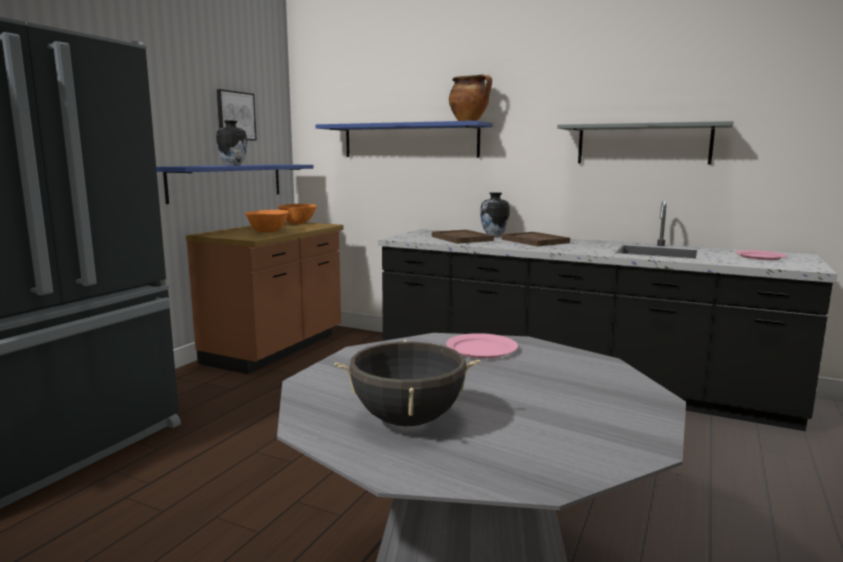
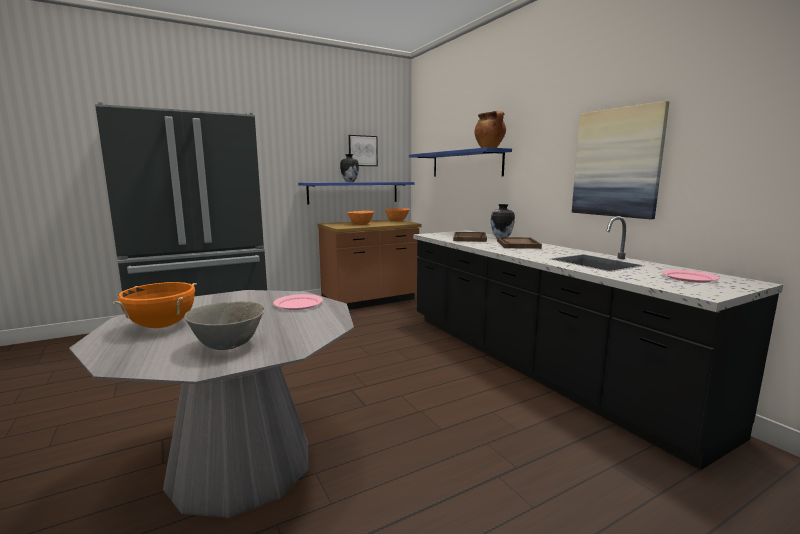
camera: 35 degrees right, 0 degrees up
black cooking pot [335,339,480,426] -> orange cooking pot [112,282,197,328]
grey shelf [557,121,734,165] -> picture [572,101,669,219]
none -> grey bowl [184,301,265,350]

